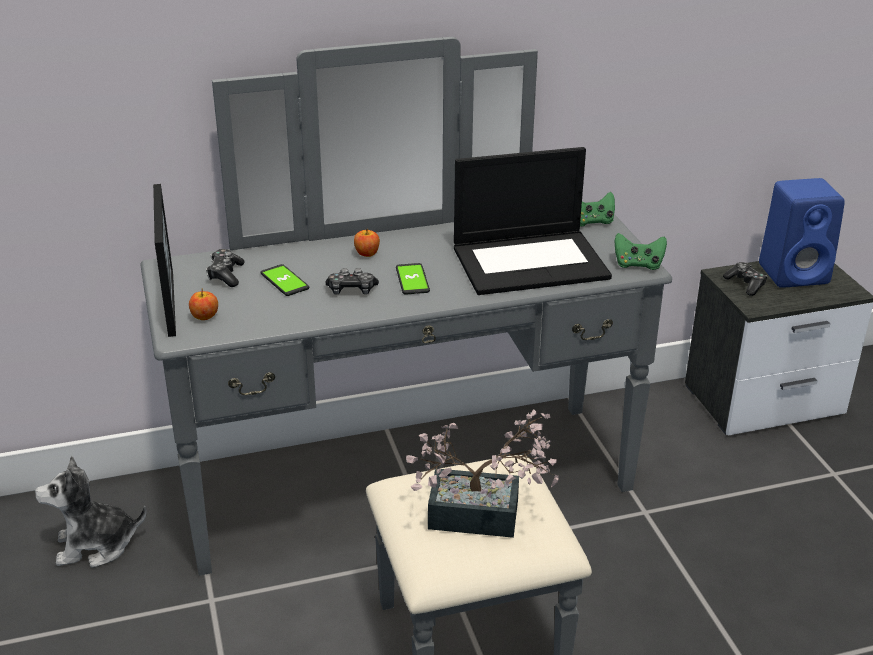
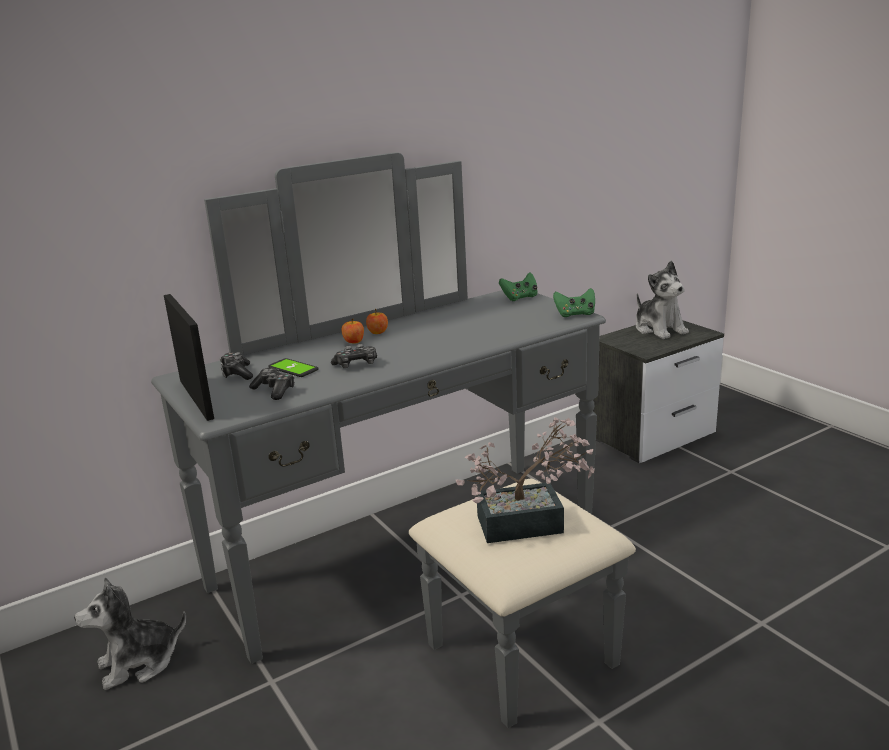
camera: 15 degrees left, 10 degrees down
apple [189,289,218,320] -> apple moved to [366,309,388,334]
phone [396,263,430,295] -> none
laptop [454,147,612,295] -> none
game controller [723,262,767,296] -> game controller moved to [249,368,295,400]
blue speaker [759,178,845,288] -> plush toy [636,261,689,339]

